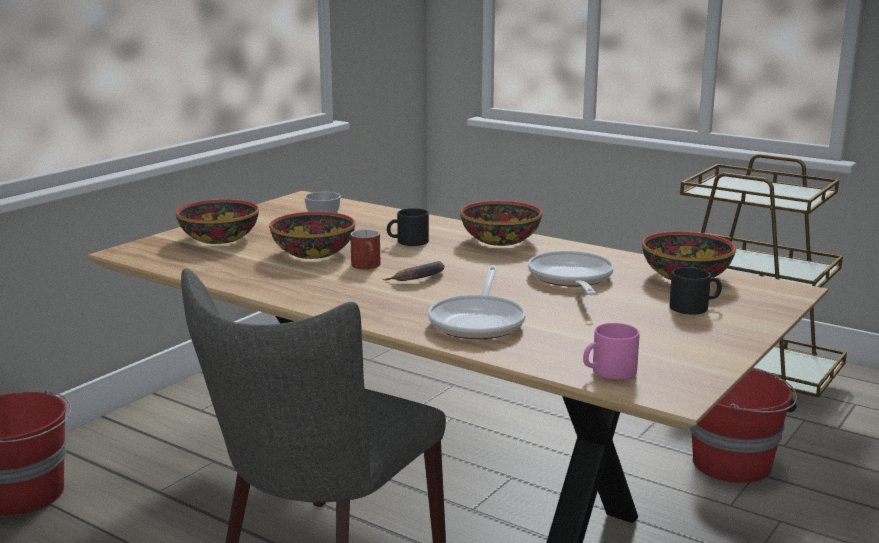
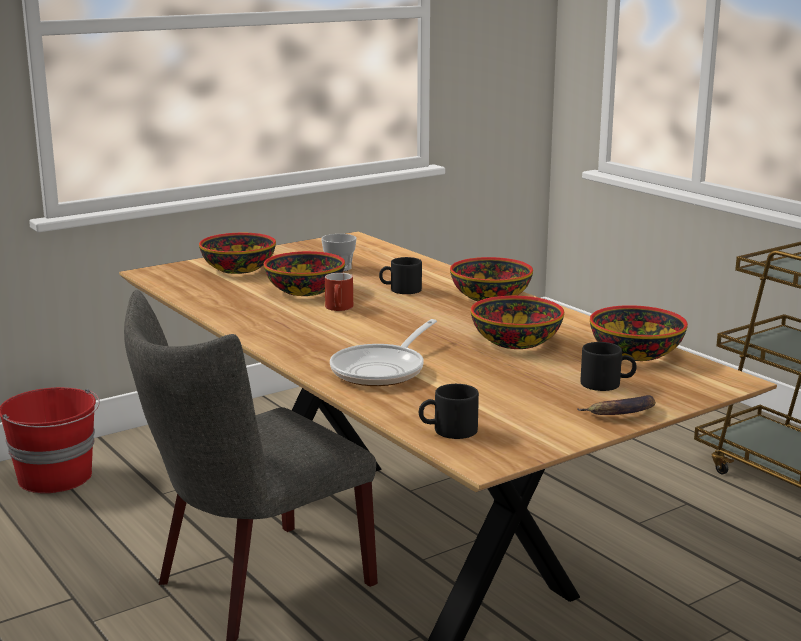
camera: 20 degrees right, 0 degrees up
banana [383,261,445,281] -> banana moved to [577,395,656,415]
frying pan [528,251,614,295] -> bowl [471,296,564,349]
pink mug [583,323,640,379] -> black mug [419,384,479,439]
red bucket [690,368,797,483] -> none

